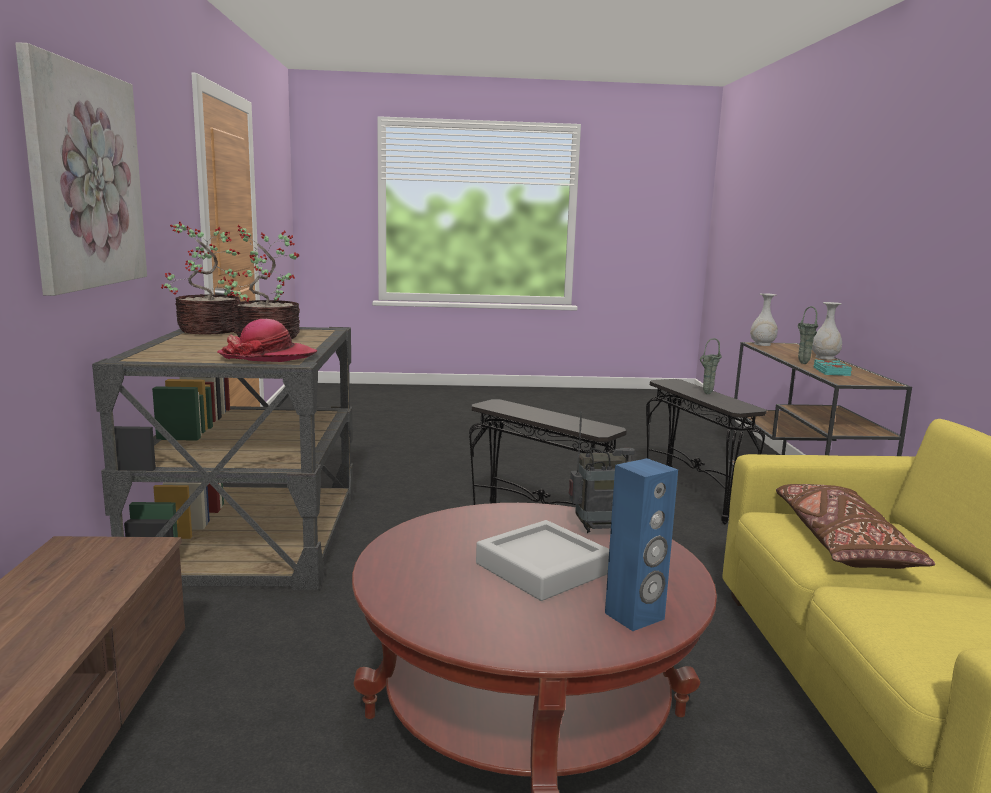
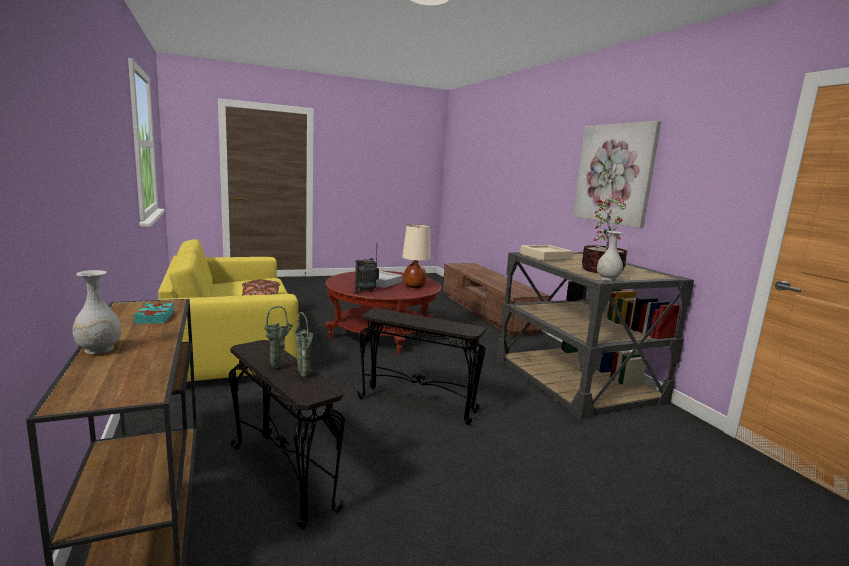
camera: 160 degrees right, 0 degrees up
potted plant [161,221,241,335] -> none
hat [217,319,317,362] -> beige tray [520,245,573,261]
blue speaker [605,458,678,631] -> none
white vase [750,293,778,346] -> white vase moved to [597,231,623,281]
green vase [798,306,819,364] -> green vase moved to [294,312,314,378]
none -> beige table lamp [402,224,430,288]

